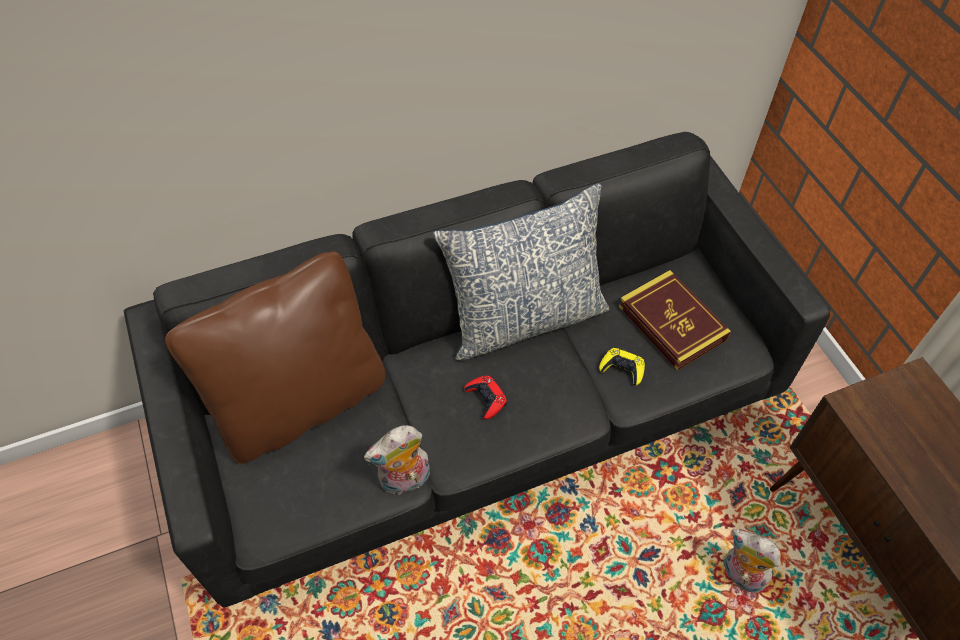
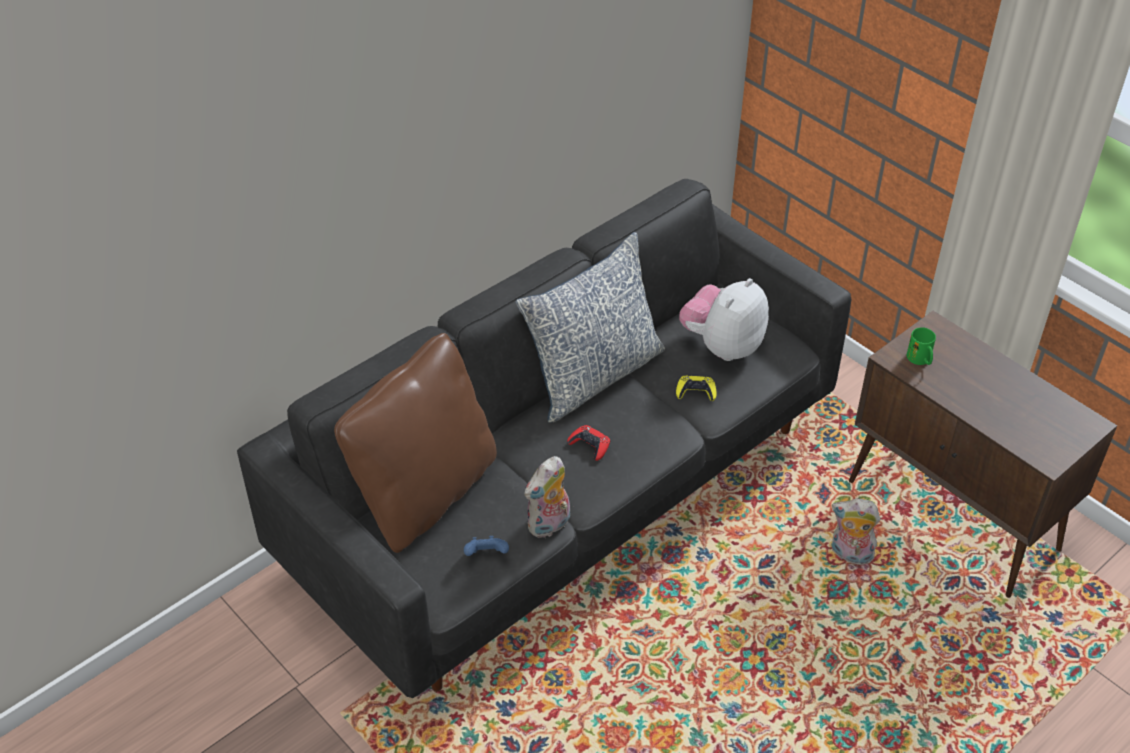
camera: 20 degrees left, 10 degrees down
book [619,270,731,370] -> plush toy [679,278,769,361]
none -> blue game controller [464,536,509,556]
none -> green mug [907,327,936,365]

